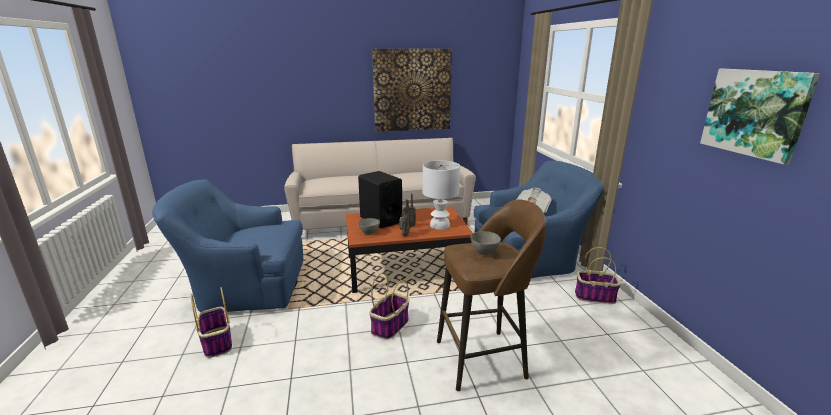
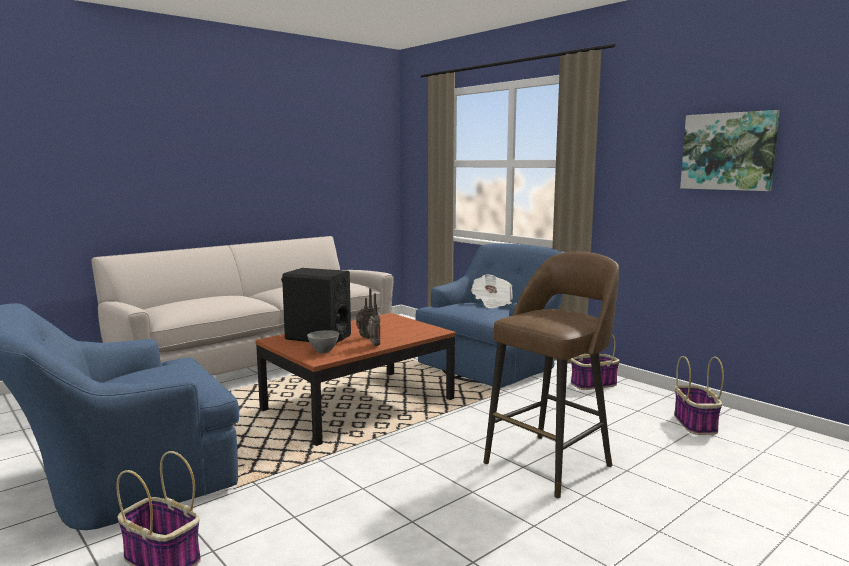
camera: 30 degrees left, 10 degrees down
basket [369,272,409,340] -> basket moved to [674,356,724,435]
picture [372,49,452,132] -> none
white table lamp [423,161,460,230] -> none
grey bowl [470,231,501,255] -> none

